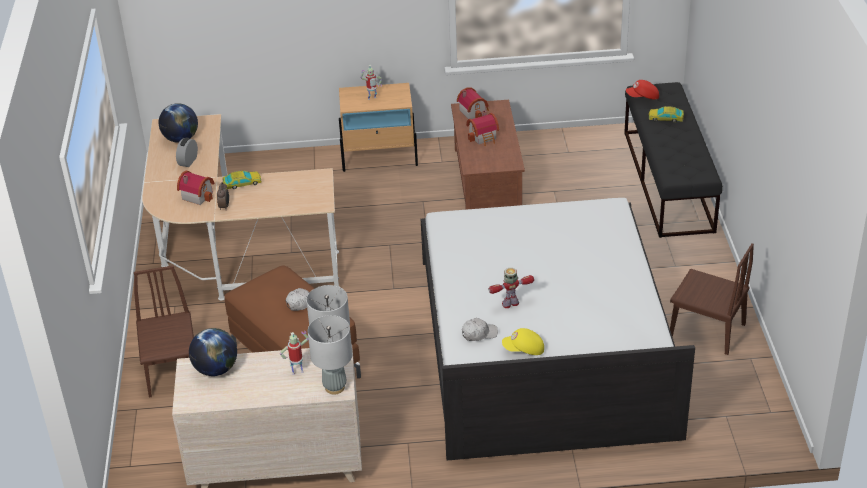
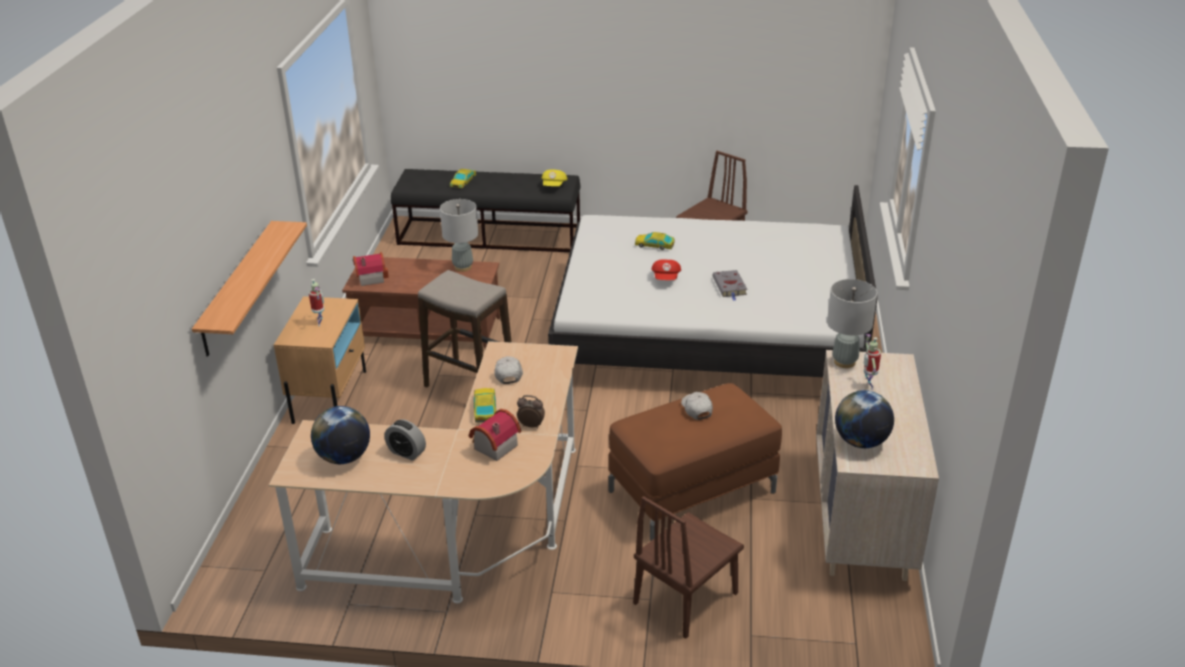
camera: 80 degrees left, 5 degrees down
brown chair [134,266,194,398] -> brown chair turned 45 degrees counterclockwise [633,496,744,639]
grey table lamp [308,315,352,395] -> grey table lamp moved to [440,199,478,272]
white cap [462,318,498,341] -> white cap moved to [494,356,523,384]
toy house [466,110,499,146] -> none
toy robot [489,268,534,308] -> grey book [712,270,747,301]
yellow cap [502,328,544,355] -> yellow cap moved to [542,169,567,186]
red cap [626,80,659,100] -> red cap moved to [651,260,681,280]
none -> shelf [192,221,307,357]
none -> stool [418,270,512,387]
none -> toy car [635,232,675,250]

